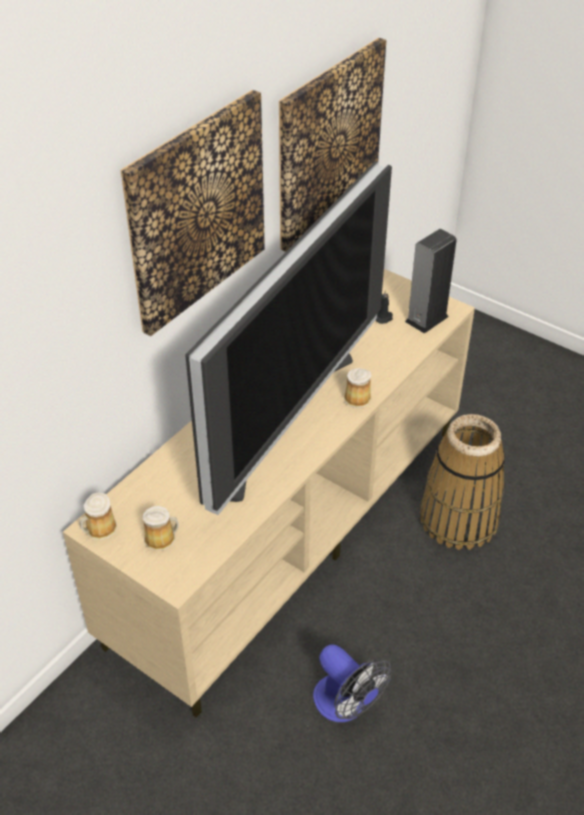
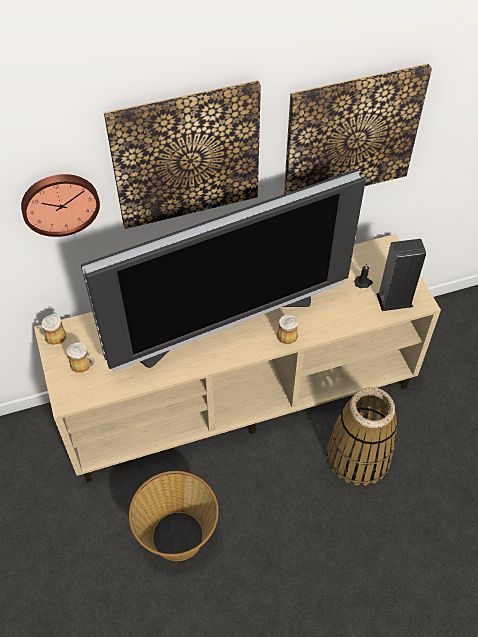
camera: 35 degrees right, 10 degrees up
fan [313,644,391,722] -> basket [129,471,219,561]
none -> wall clock [21,174,100,237]

